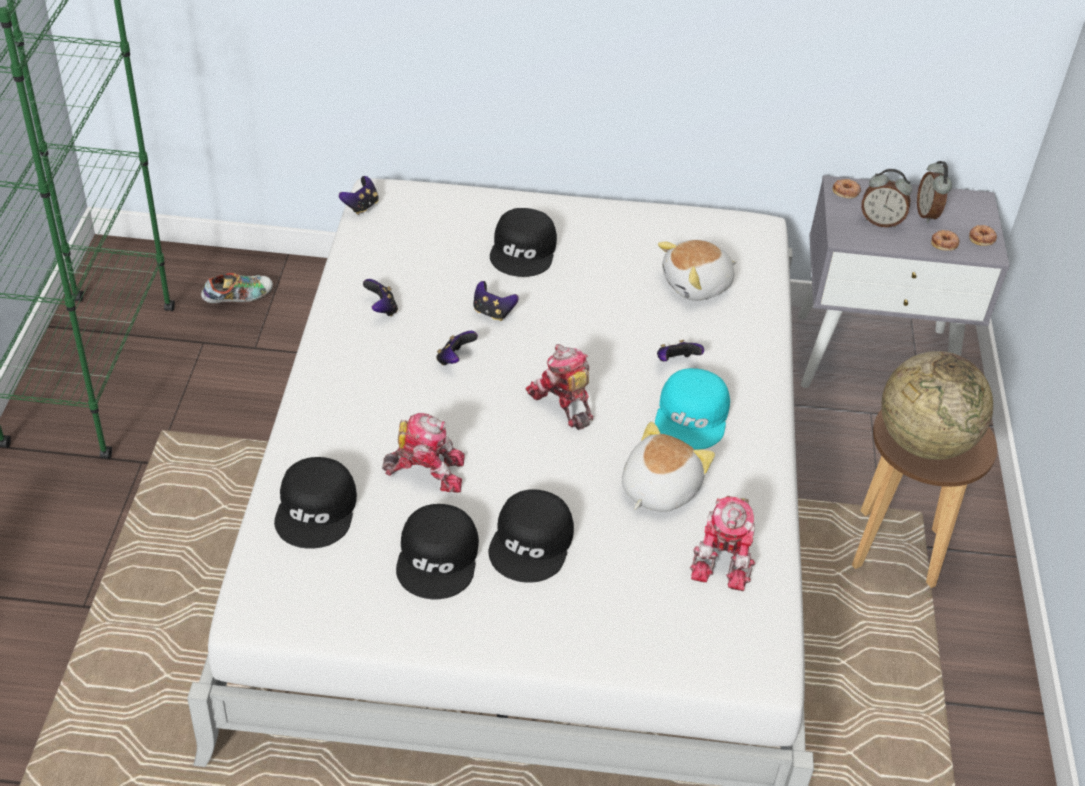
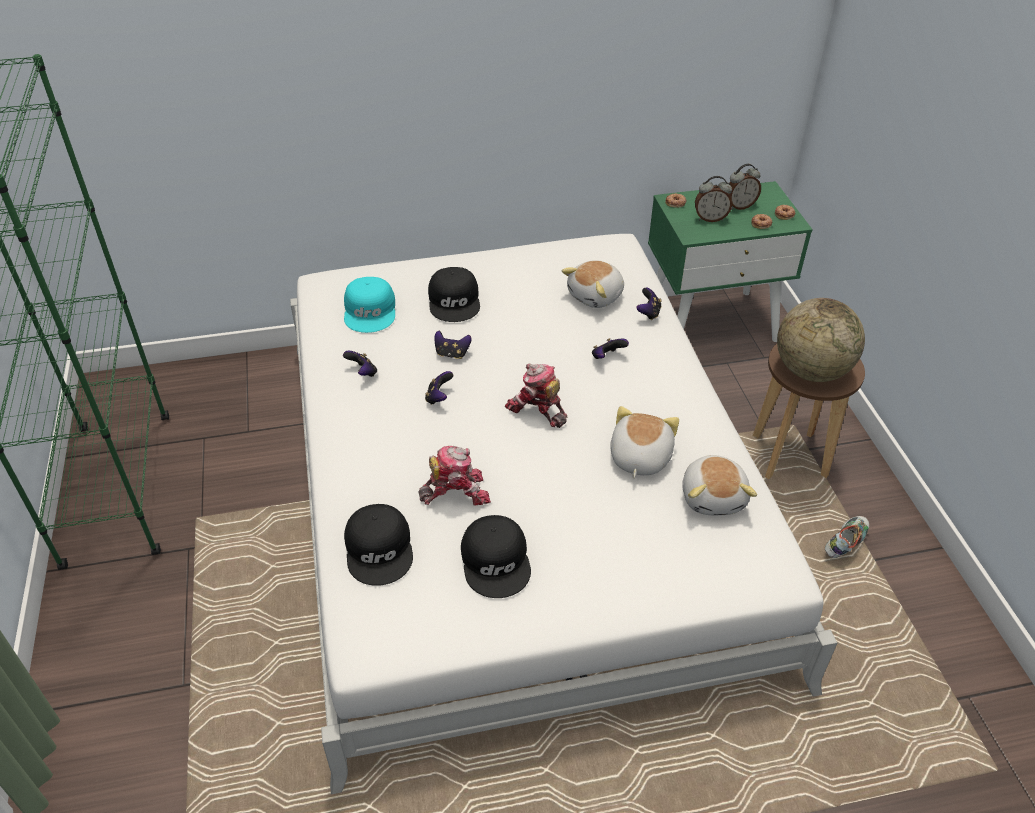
camera: 15 degrees left, 0 degrees up
shoe [201,273,273,303] -> shoe moved to [825,516,869,558]
game controller [339,176,379,215] -> game controller moved to [636,288,661,320]
black cap [488,489,574,583] -> none
turquoise cap [655,368,730,450] -> turquoise cap moved to [344,277,395,333]
toy robot [690,496,755,591] -> plush toy [682,455,757,515]
grey nightstand [798,175,1010,388] -> green nightstand [648,181,813,342]
alarm clock [917,161,952,223] -> alarm clock turned 90 degrees counterclockwise [729,164,761,210]

